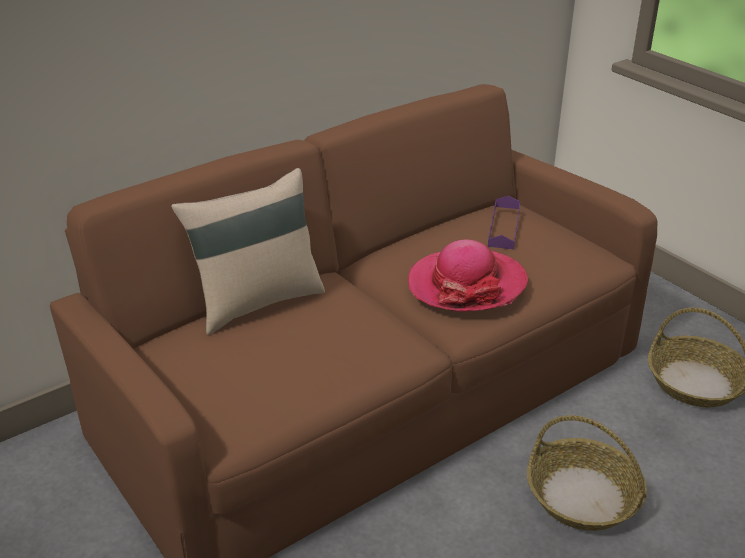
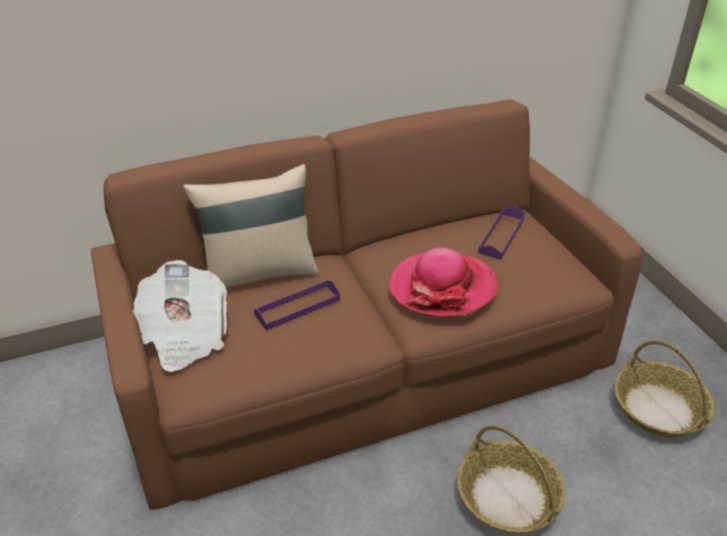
camera: 15 degrees right, 5 degrees up
none -> newspaper [133,260,227,372]
none -> purple tray [254,280,340,331]

